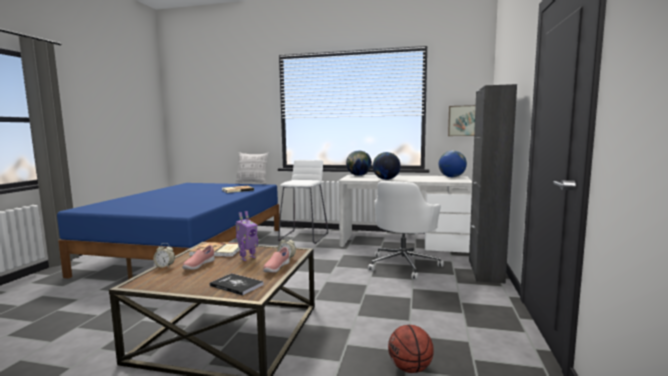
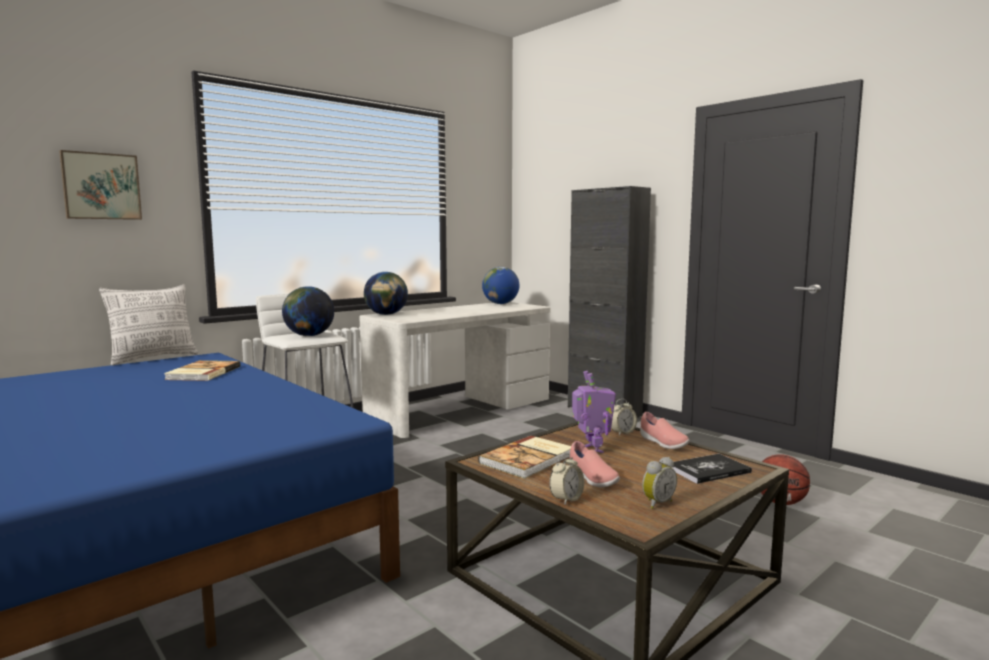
camera: 55 degrees left, 0 degrees up
white office chair [368,181,444,280] -> none
globe [373,152,401,180] -> globe moved to [282,286,334,336]
picture [448,105,476,136] -> picture moved to [59,150,142,220]
none -> alarm clock [642,457,677,509]

